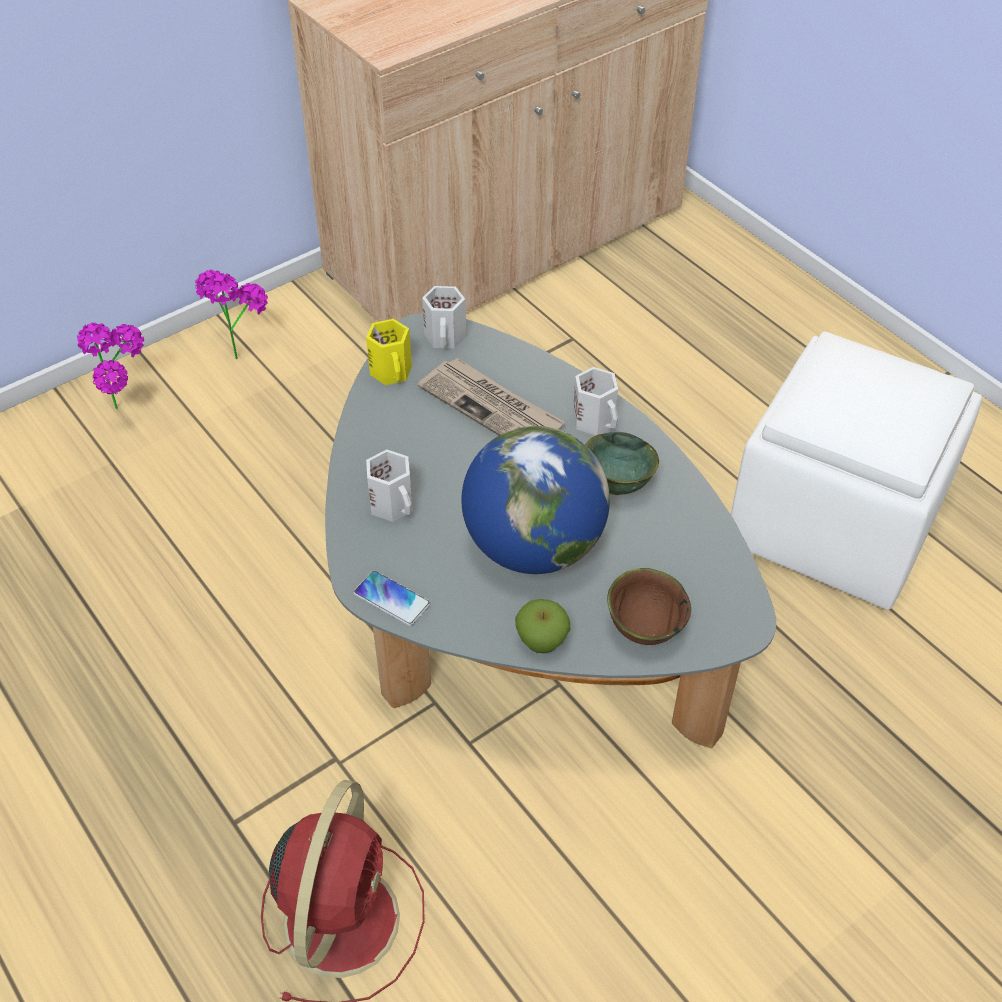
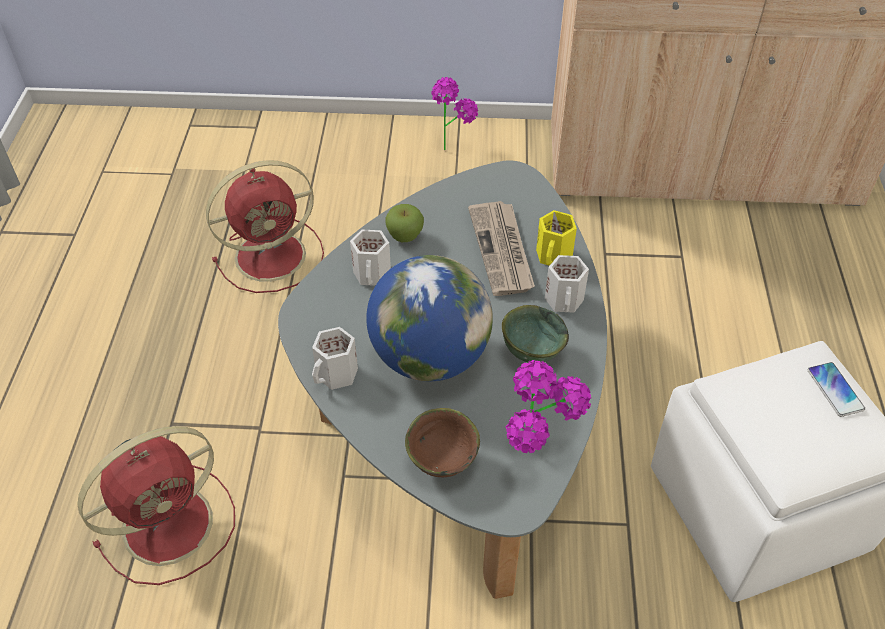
camera: 40 degrees right, 0 degrees up
potted plant [77,323,144,409] -> potted plant moved to [505,360,591,453]
phone [354,571,430,626] -> phone moved to [808,362,865,417]
yellow mug [366,319,412,385] -> yellow mug moved to [536,210,577,266]
white mug [422,286,466,349] -> white mug moved to [312,327,358,390]
apple [515,599,570,654] -> apple moved to [385,204,424,242]
none -> red fan [206,160,324,293]

